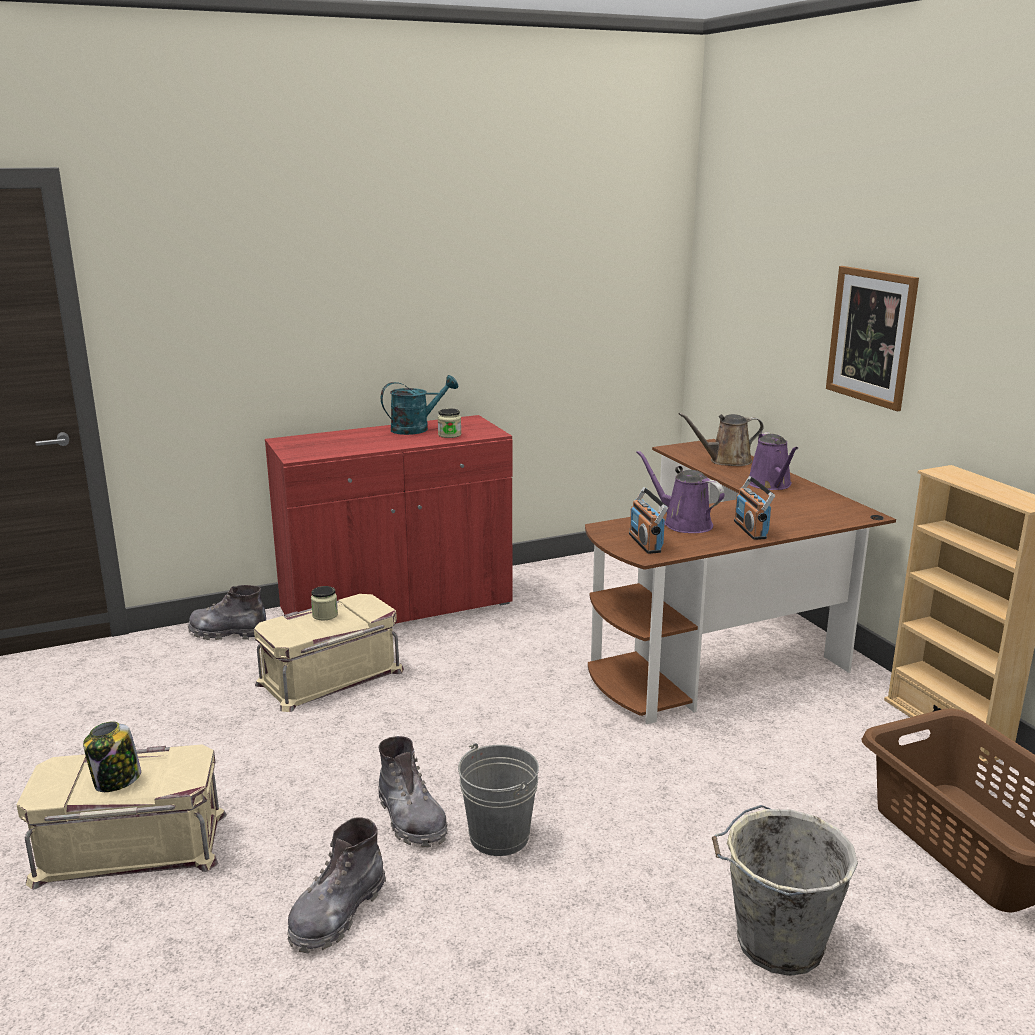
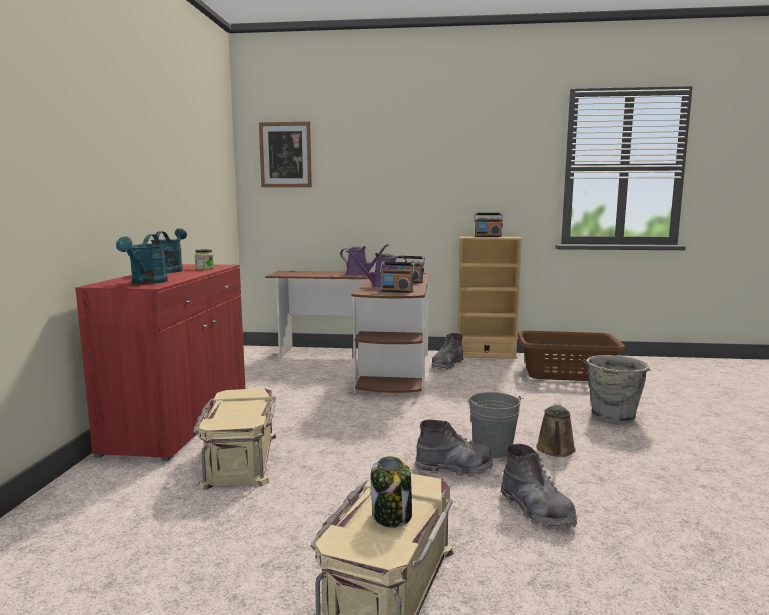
camera: 60 degrees left, 10 degrees down
grey boot [188,585,266,640] -> grey boot moved to [431,333,463,370]
jar [311,586,338,620] -> none
brown watering can [679,413,764,466] -> brown watering can moved to [536,403,576,457]
picture [826,266,919,411] -> picture moved to [259,122,312,187]
none -> turquoise watering can [116,234,168,284]
none -> radio [474,213,503,237]

